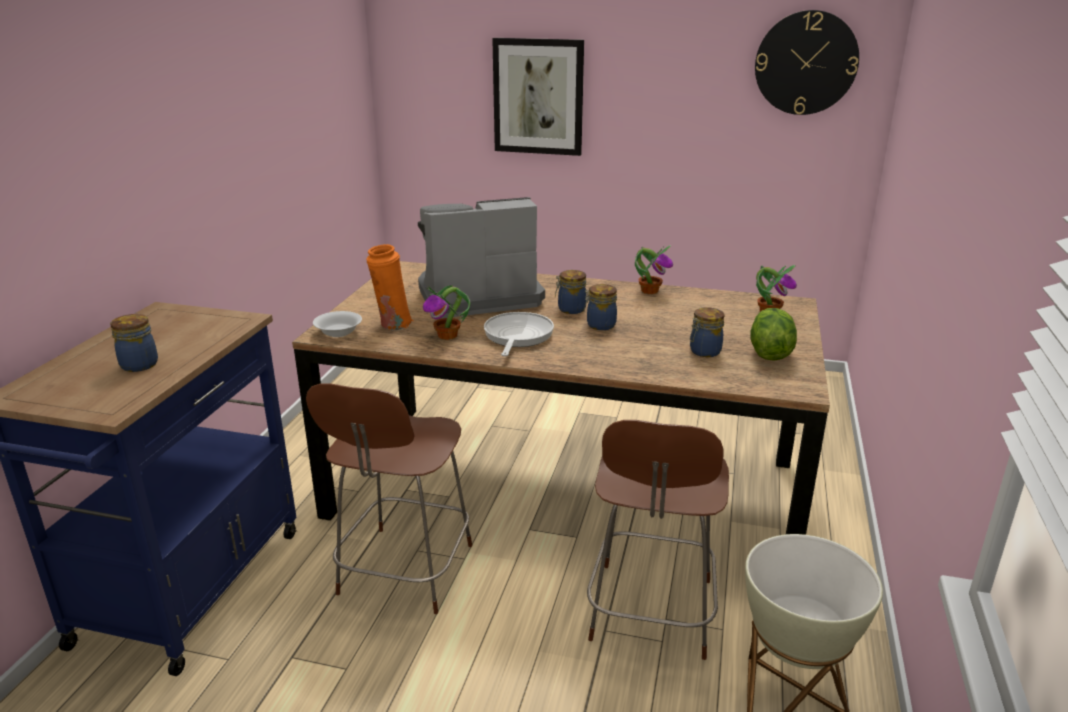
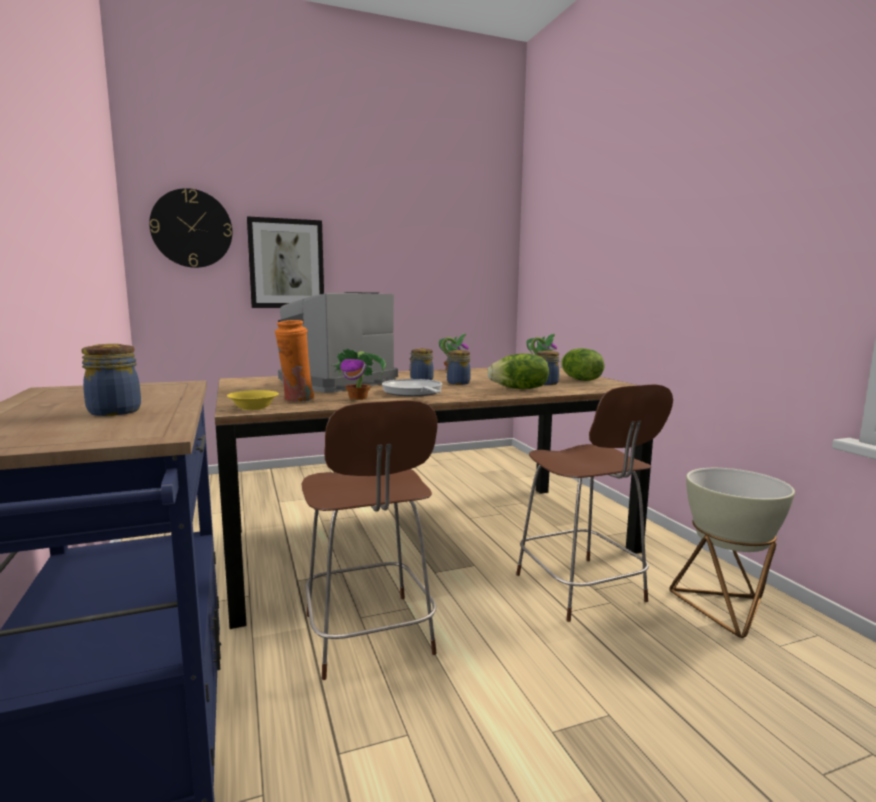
camera: 35 degrees left, 15 degrees down
white bowl [313,311,362,337] -> yellow bowl [227,390,279,410]
wall clock [755,10,859,115] -> wall clock moved to [149,188,232,268]
none -> lettuce [487,353,549,389]

